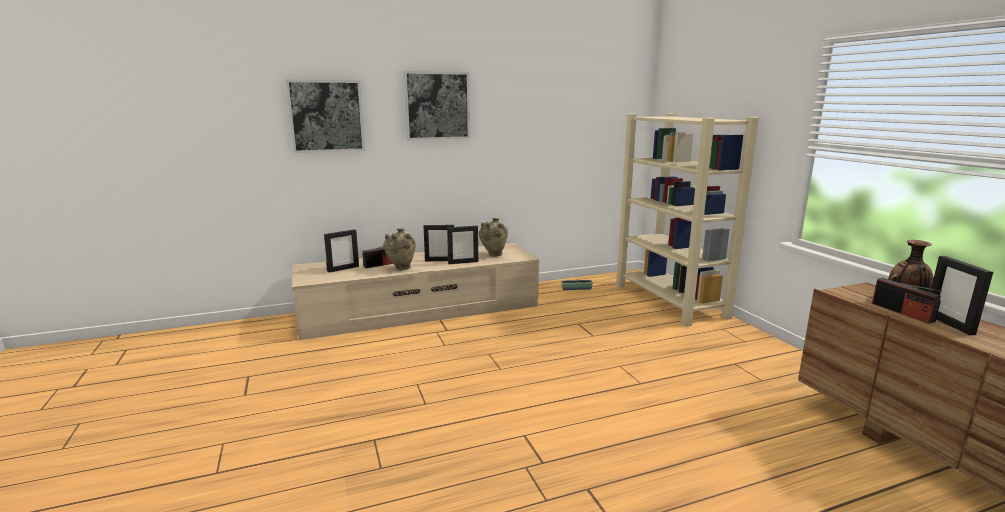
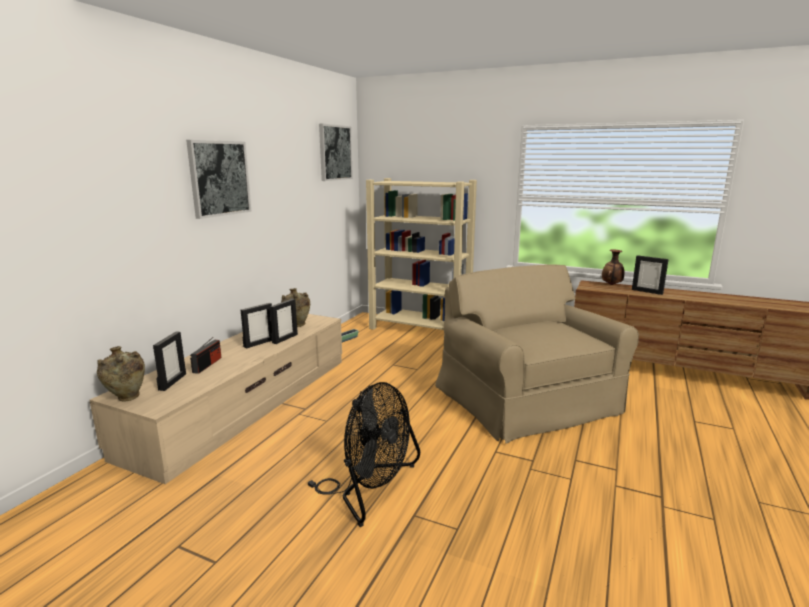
camera: 45 degrees left, 0 degrees up
picture [286,79,365,153] -> picture moved to [319,124,353,181]
beige vase [383,228,416,270] -> beige vase moved to [97,346,145,402]
radio [872,278,942,324] -> none
none -> black fan [308,382,420,527]
none -> beige armchair [435,264,639,444]

